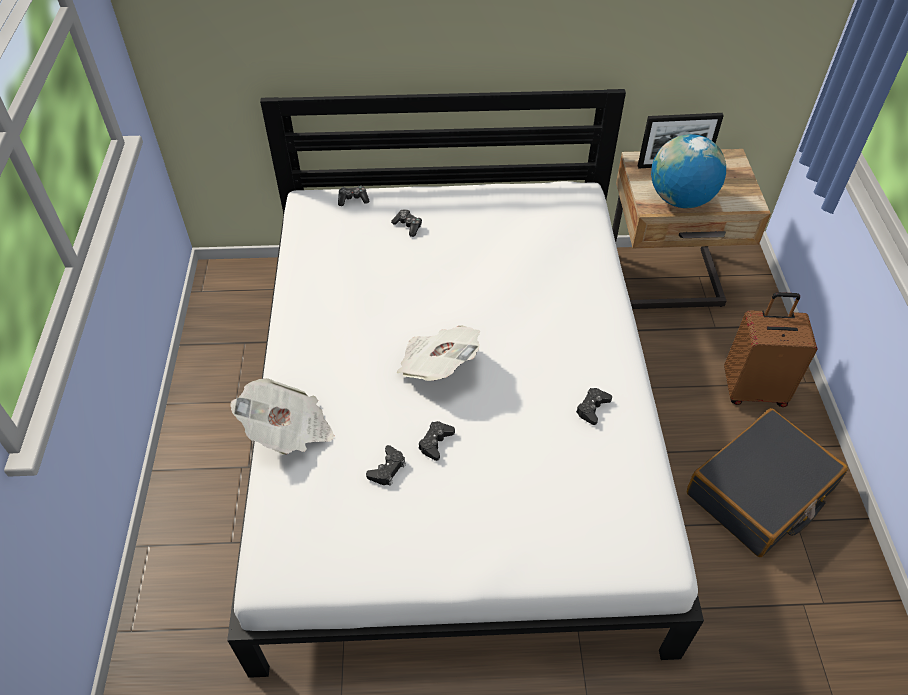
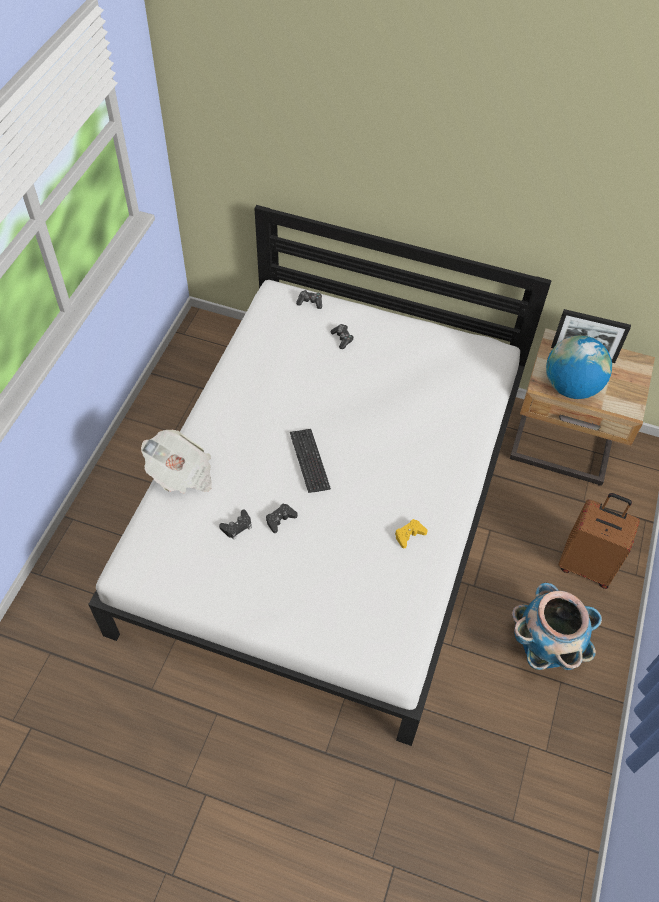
camera: 20 degrees right, 5 degrees up
newspaper [397,325,480,381] -> keyboard [290,429,331,493]
black game controller [576,388,612,425] -> yellow game controller [395,519,427,548]
black suitcase [687,408,848,557] -> planter [512,583,602,670]

